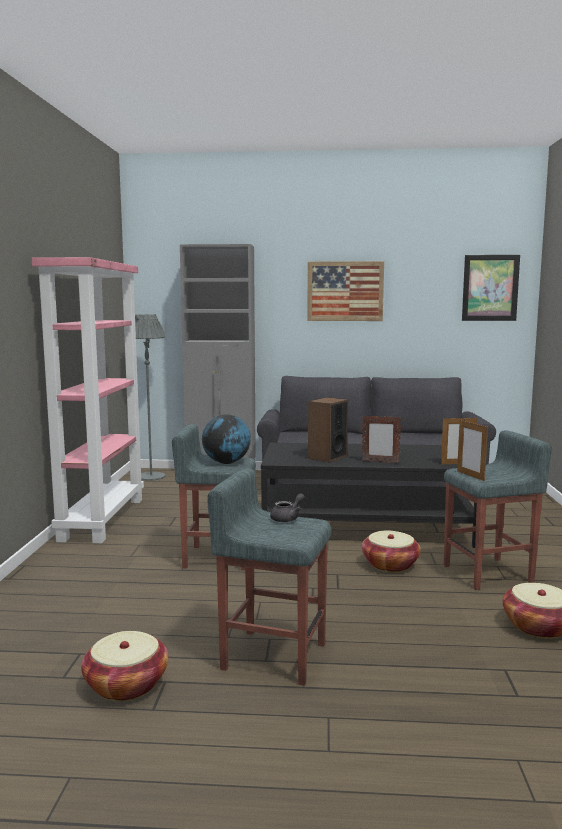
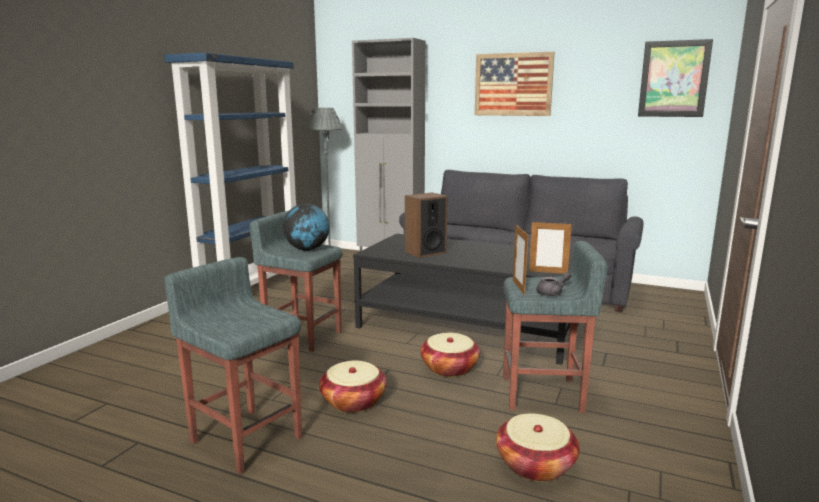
camera: 20 degrees right, 5 degrees up
pink bookcase [31,257,144,543] -> blue bookcase [164,53,296,286]
basket [81,631,169,701] -> basket moved to [319,360,387,413]
grey teapot [270,493,305,522] -> grey teapot moved to [536,272,571,296]
picture frame [362,416,401,464] -> none

